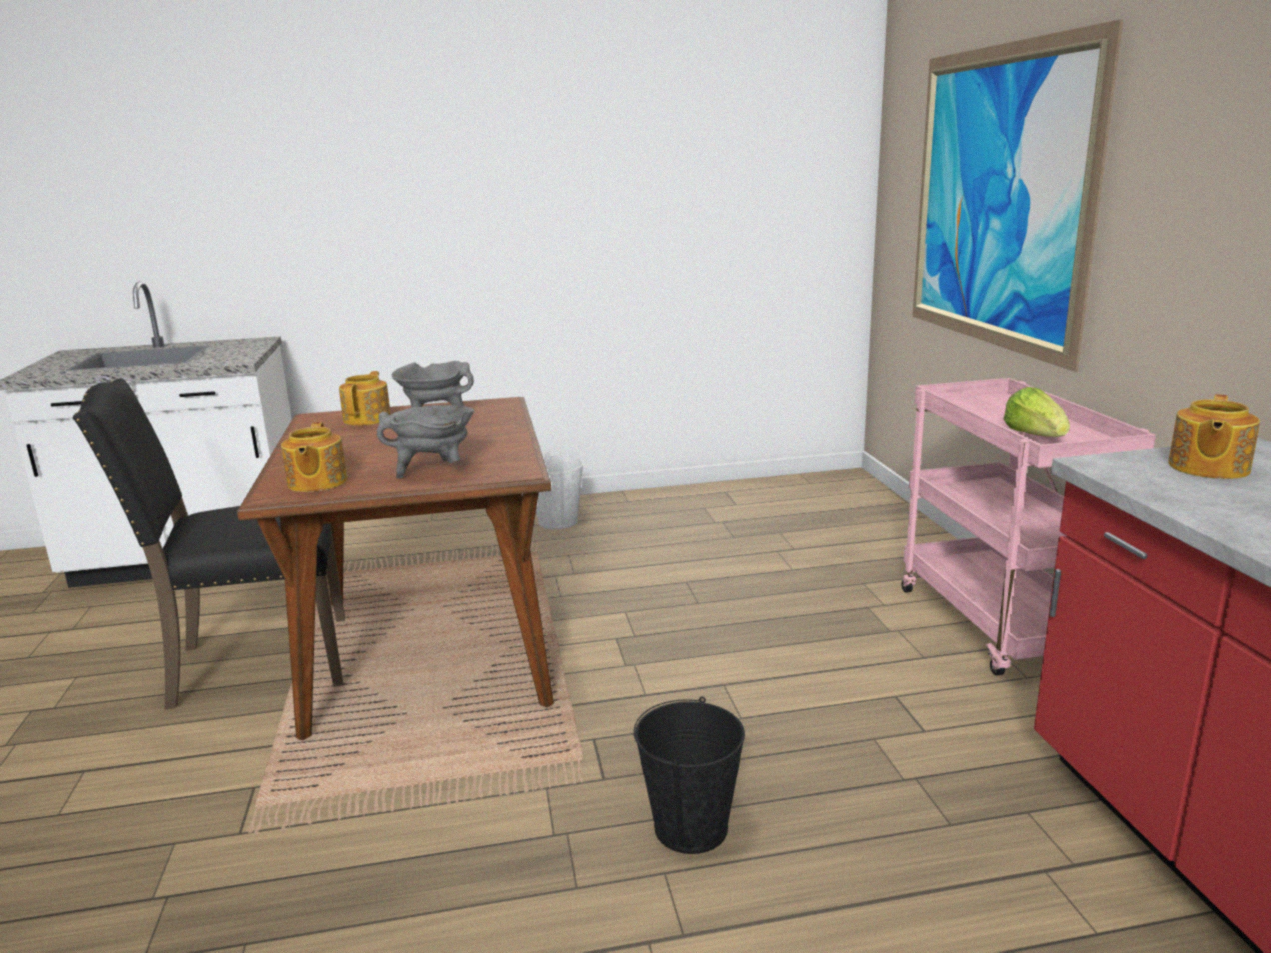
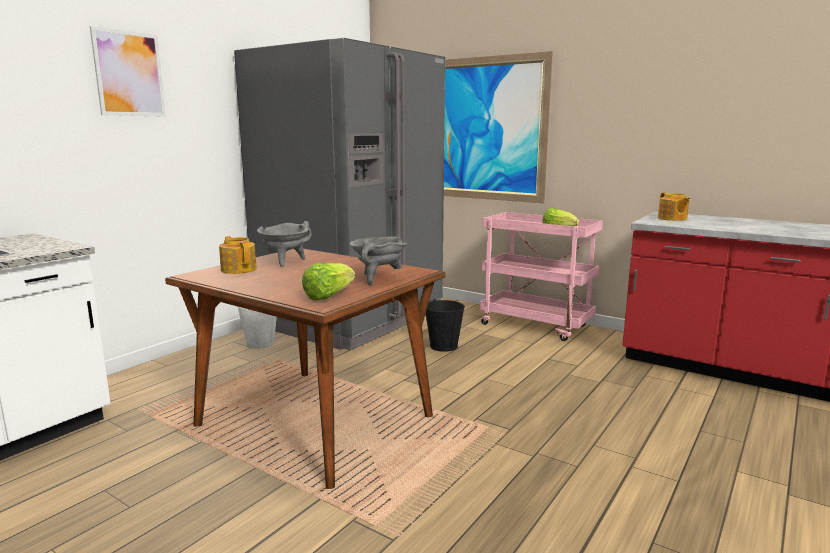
camera: 45 degrees left, 5 degrees down
black chair [73,378,345,710] -> none
teapot [281,422,348,492] -> lettuce [302,263,355,300]
black bucket [634,697,745,854] -> black bucket moved to [426,299,465,352]
none -> picture [90,26,166,117]
none -> grey fridge [234,38,445,350]

